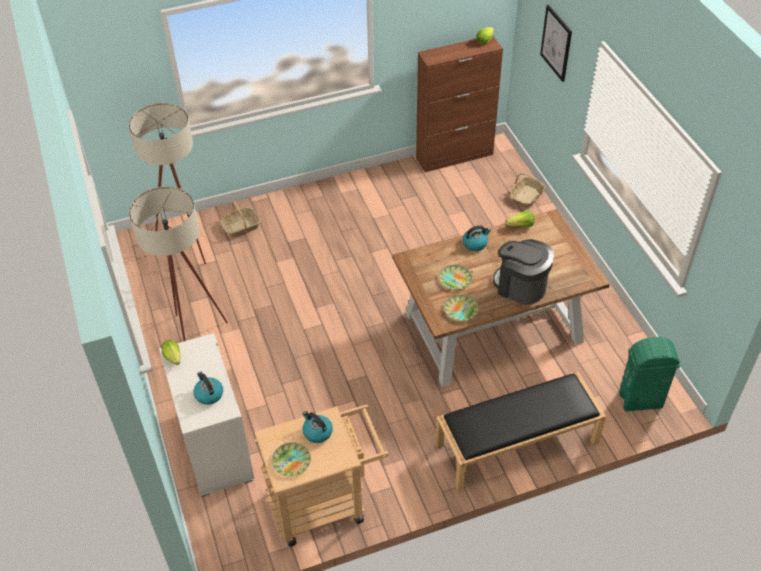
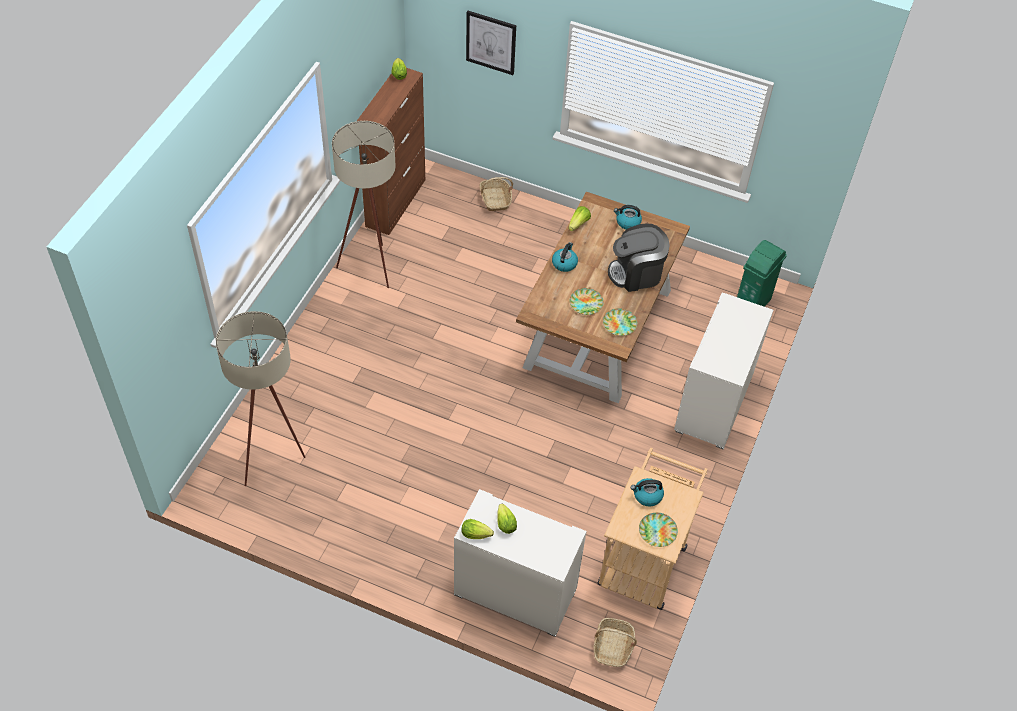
camera: 50 degrees left, 5 degrees up
beige floor lamp [129,186,228,341] -> beige floor lamp moved to [332,121,396,288]
kettle [194,372,223,405] -> kettle moved to [614,205,642,229]
basket [220,201,261,237] -> basket moved to [593,618,637,667]
black bench [435,372,606,491] -> white dresser [674,293,773,450]
none -> lettuce [497,504,517,534]

